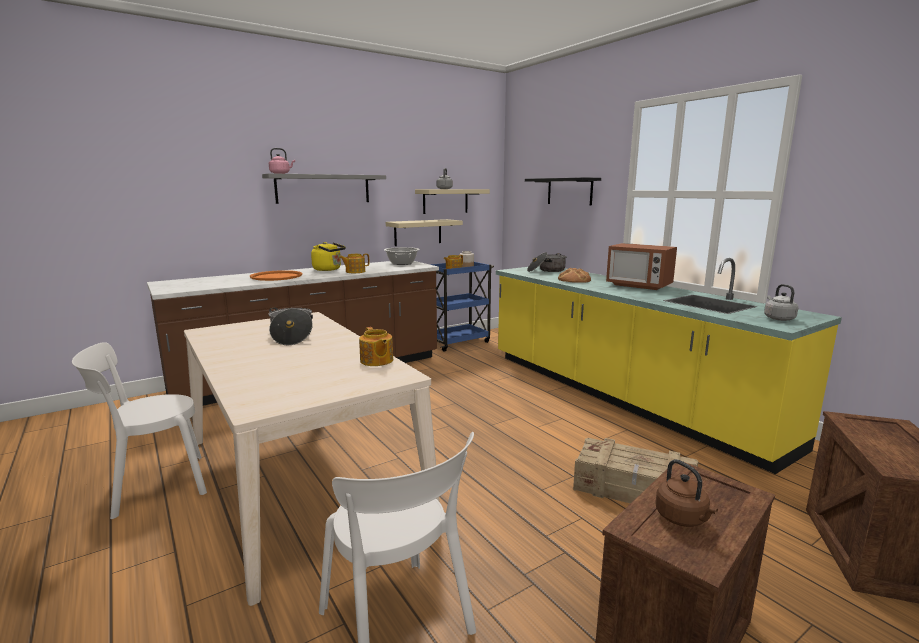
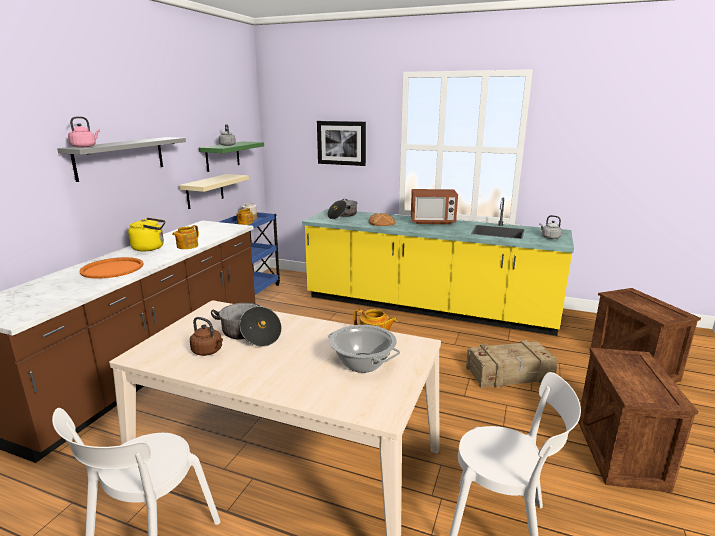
camera: 35 degrees left, 5 degrees up
cooking pot [384,247,420,265] -> cooking pot moved to [328,325,400,373]
beige shelf [415,189,490,214] -> green shelf [199,141,264,172]
black shelf [525,177,601,205] -> picture [317,121,366,166]
brown kettle [655,459,718,527] -> brown kettle moved to [190,317,223,356]

